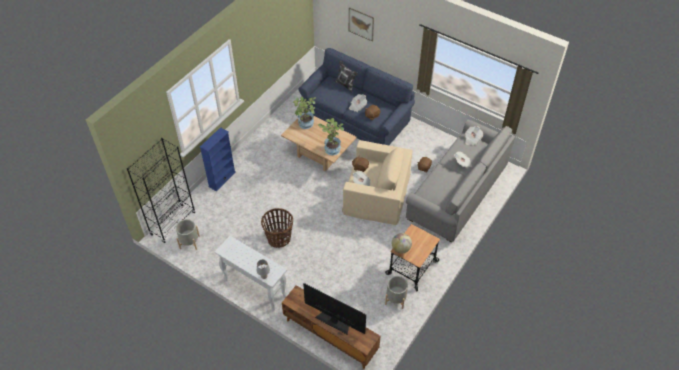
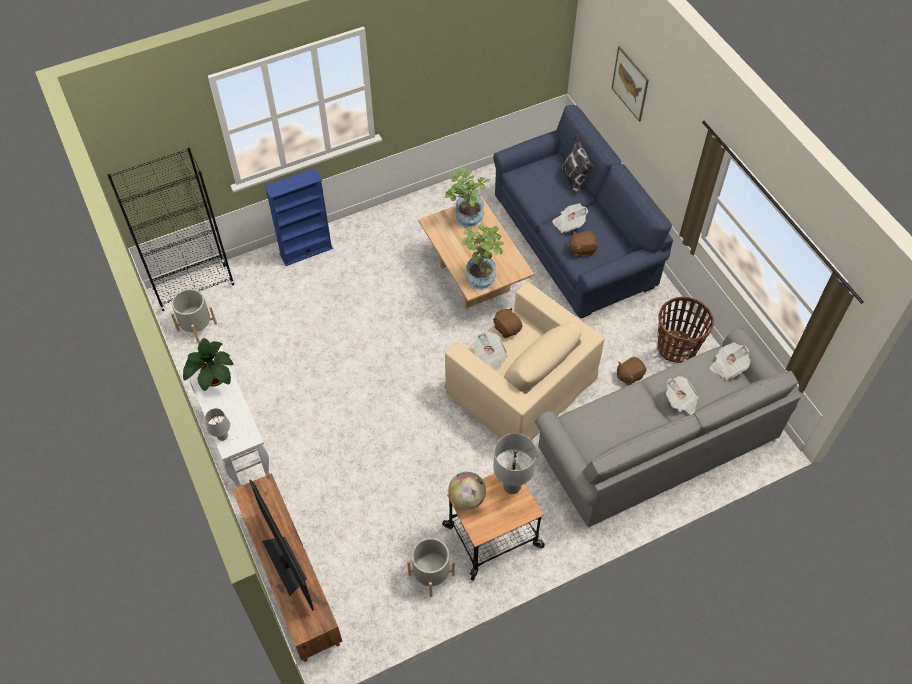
camera: 30 degrees right, 5 degrees up
basket [261,208,293,248] -> basket moved to [657,297,714,363]
none -> potted plant [183,338,233,391]
none -> grey table lamp [493,433,537,494]

